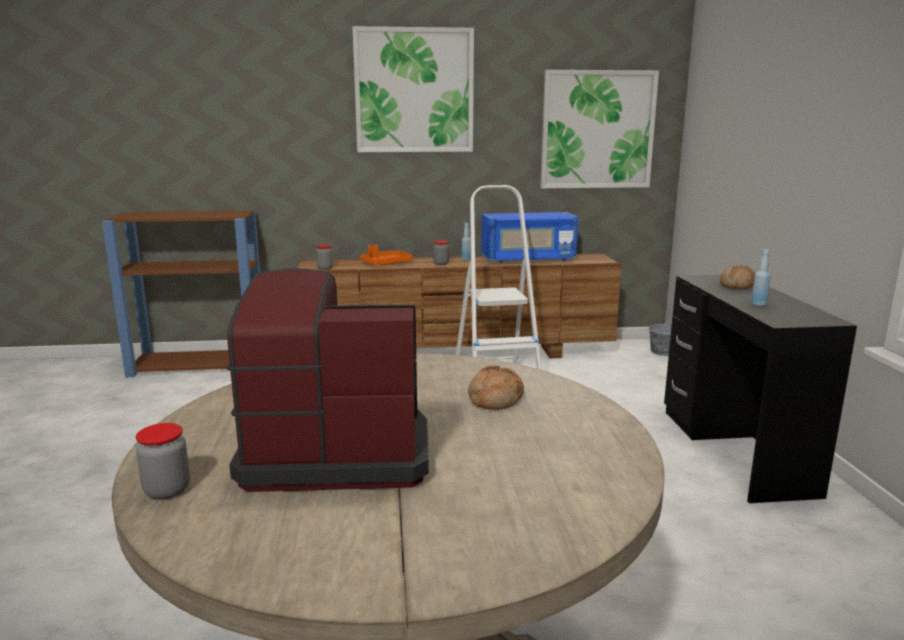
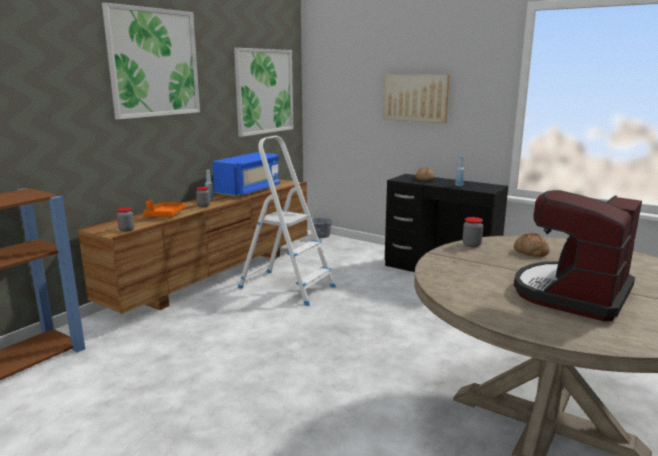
camera: 50 degrees left, 0 degrees up
jar [136,423,190,500] -> jar moved to [463,217,483,247]
none -> picture [384,74,450,123]

